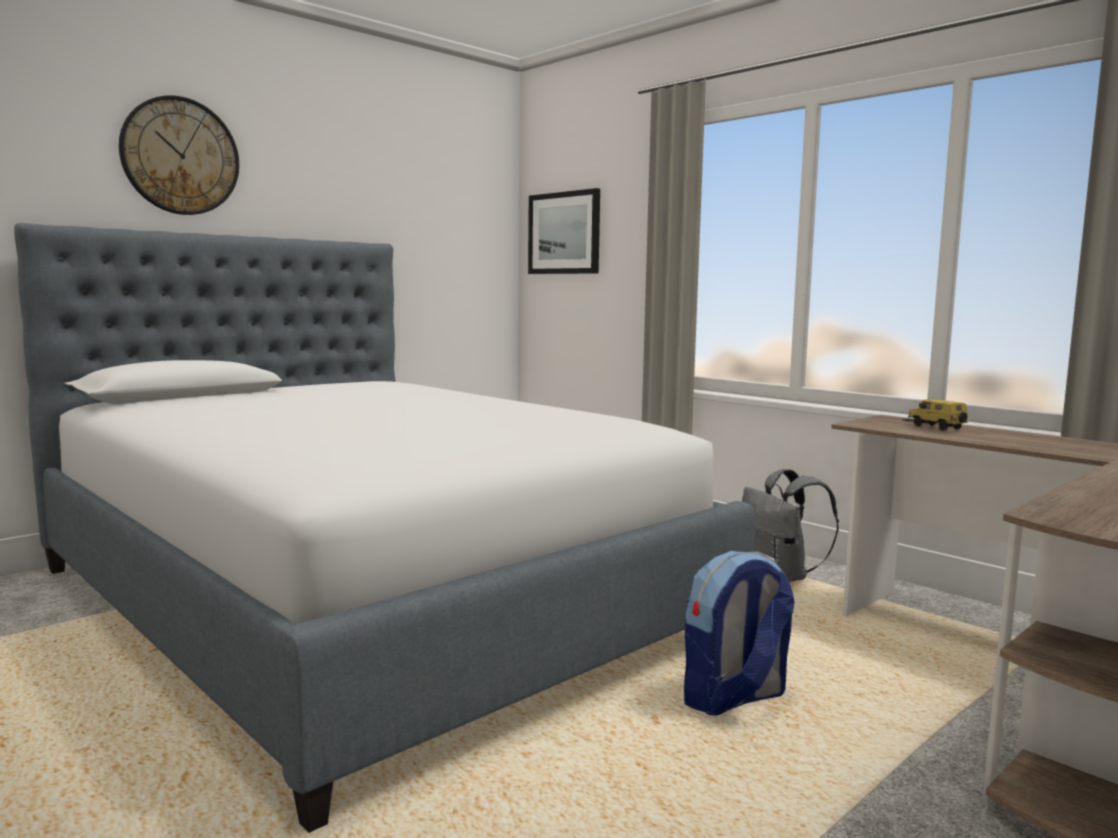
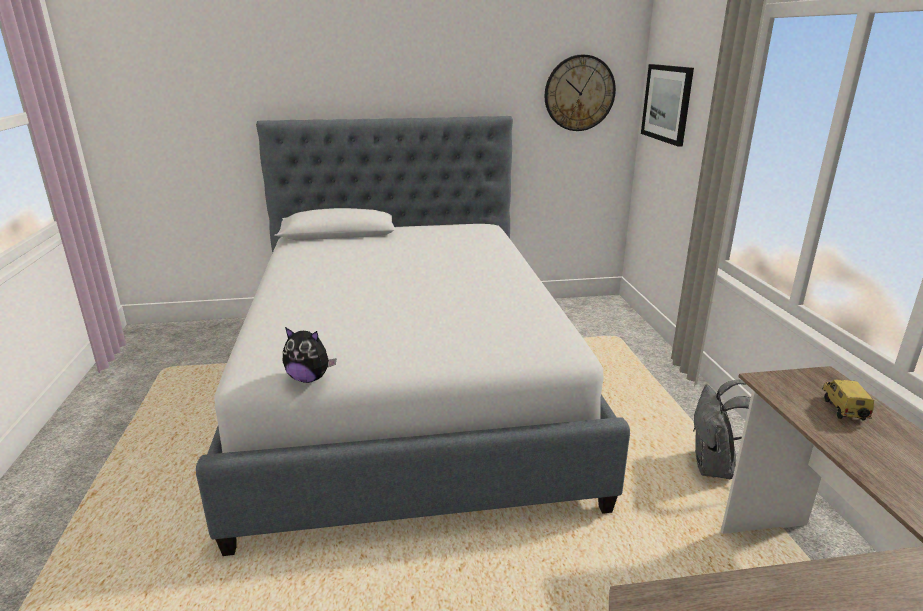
camera: 35 degrees right, 15 degrees up
wall clock [119,95,239,215] -> wall clock moved to [545,54,616,131]
backpack [684,551,795,716] -> none
none -> plush toy [283,327,336,383]

